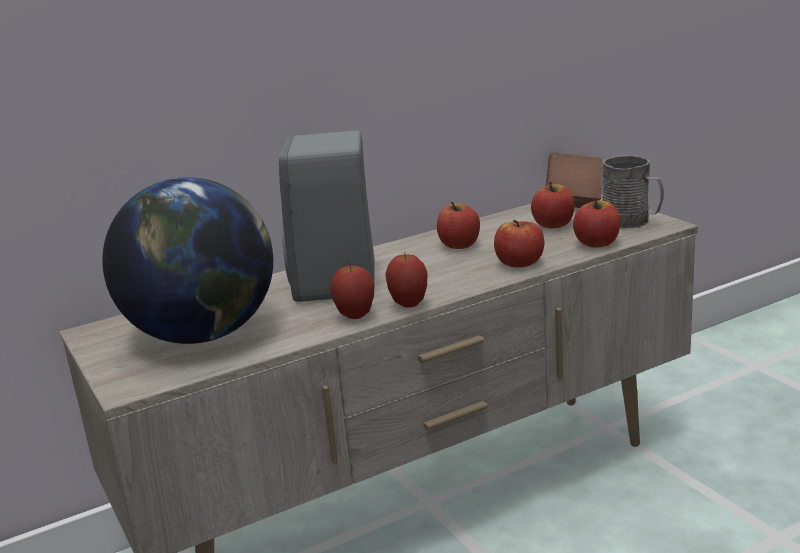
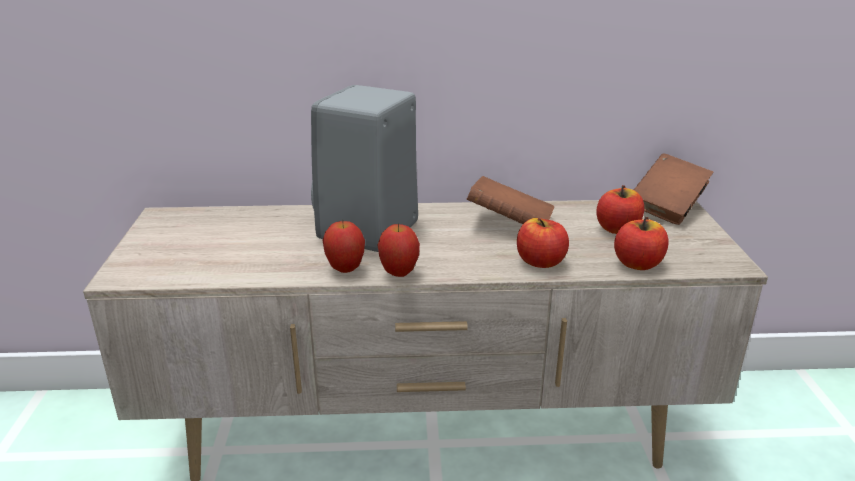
camera: 25 degrees right, 5 degrees up
globe [102,177,273,344] -> none
apple [437,202,480,249] -> brown book [467,176,554,224]
grey mug [602,155,664,228] -> none

